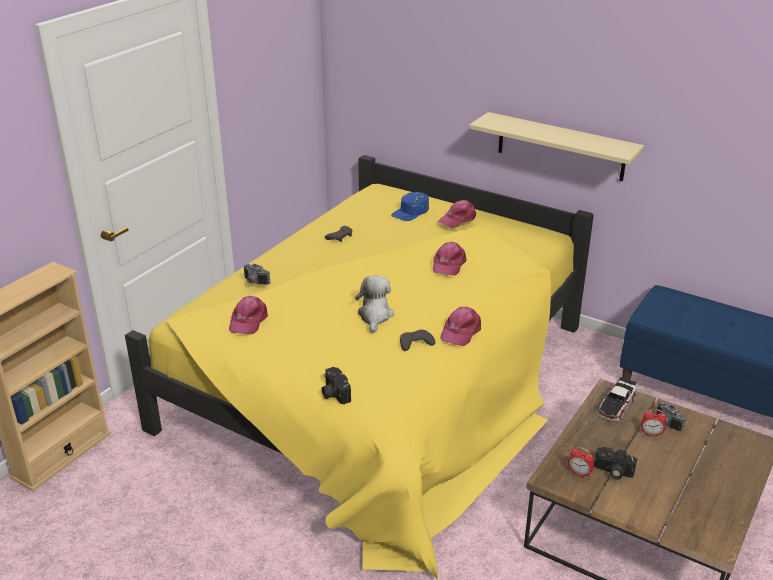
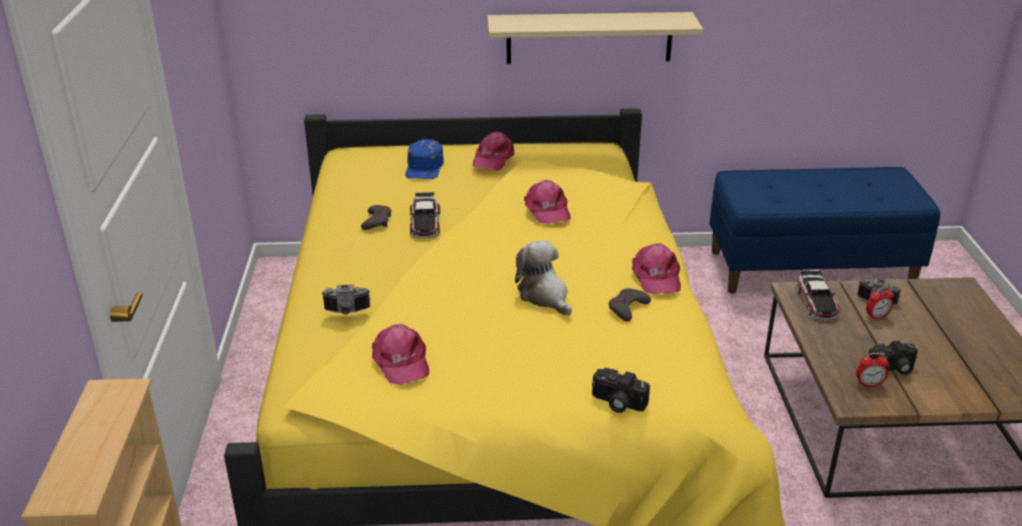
camera: 35 degrees left, 0 degrees up
none -> toy car [410,192,440,238]

